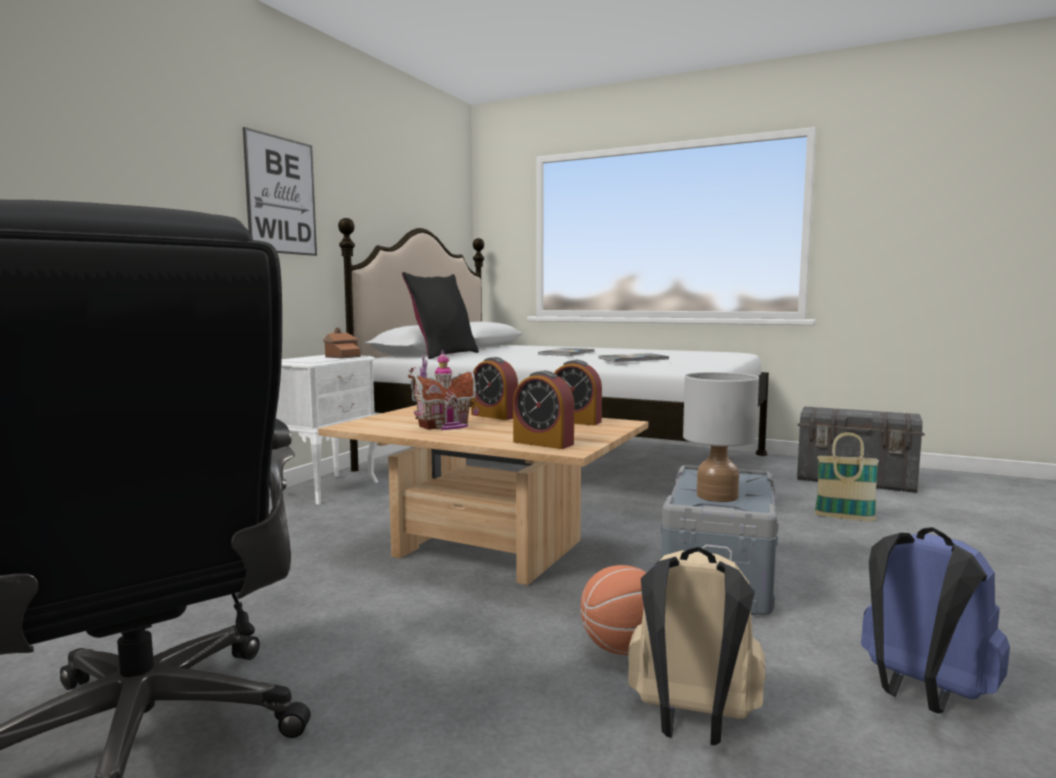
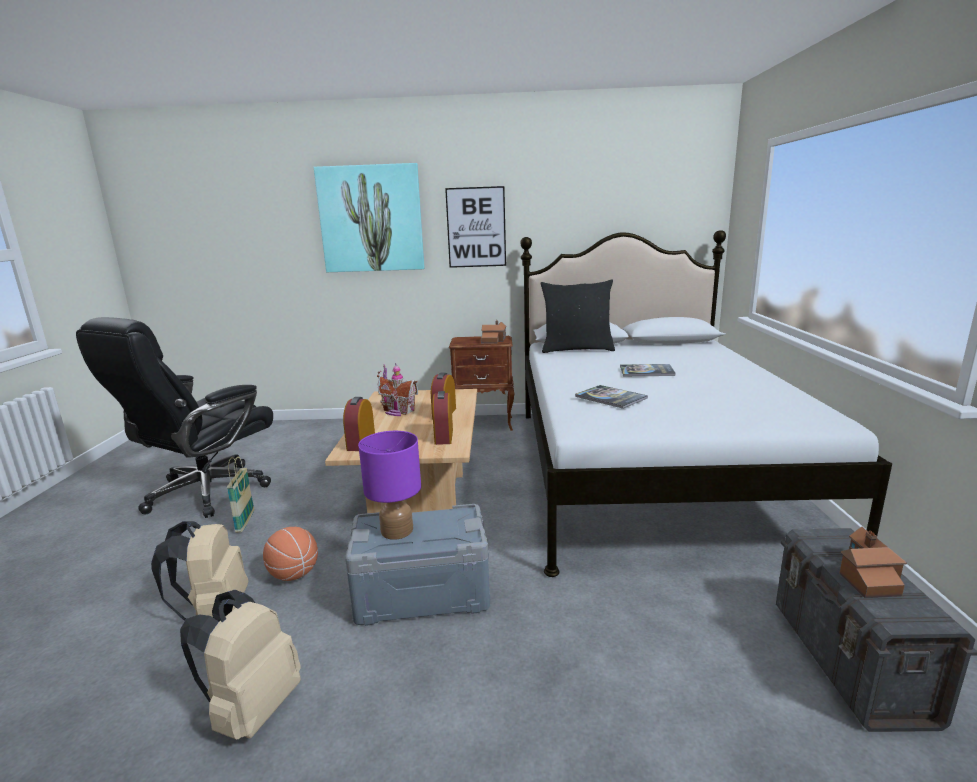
camera: 65 degrees right, 10 degrees up
white nightstand [276,355,378,505] -> brown nightstand [449,336,514,431]
grey table lamp [683,372,759,502] -> purple table lamp [358,431,421,540]
basket [814,432,879,522] -> basket moved to [227,456,254,533]
blue backpack [861,527,1010,713] -> beige backpack [180,590,301,740]
none -> picture [314,163,425,272]
none -> toy house [839,527,907,598]

